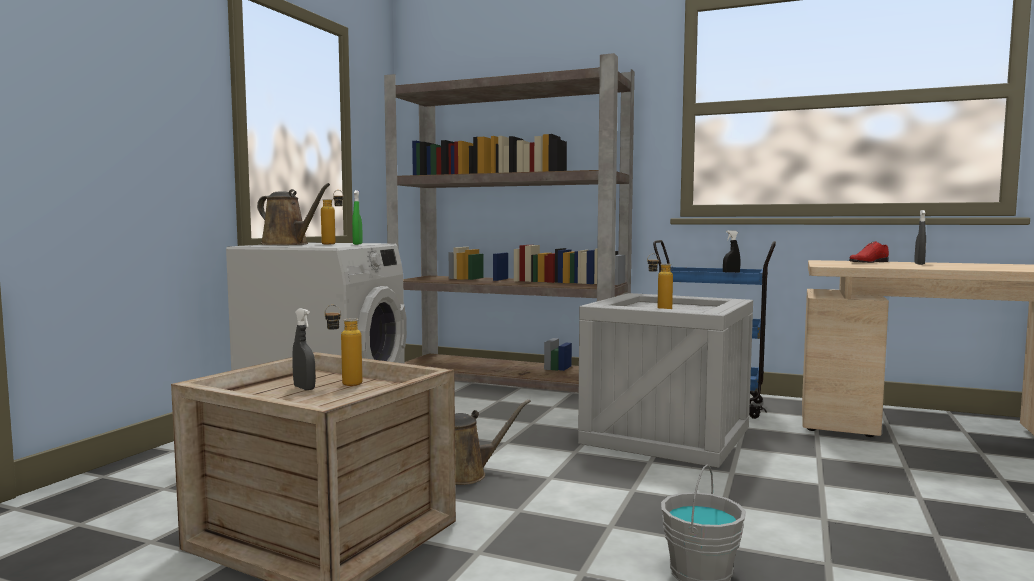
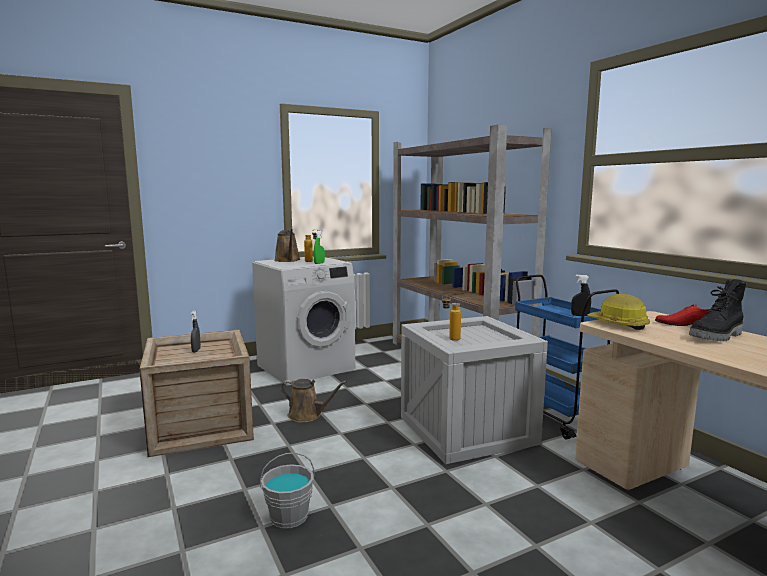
camera: 40 degrees right, 5 degrees up
bottle [324,305,362,386] -> none
grey spray bottle [914,210,926,265] -> black boot [689,279,746,341]
none -> hard hat [587,293,650,330]

